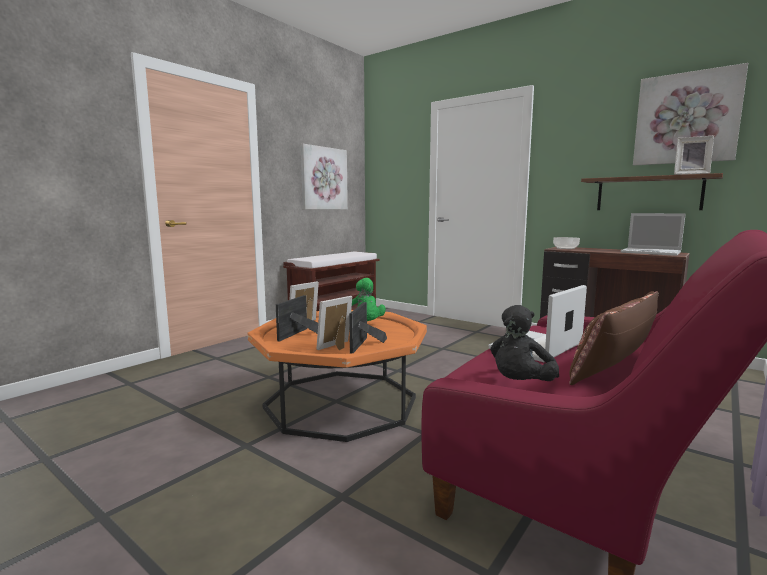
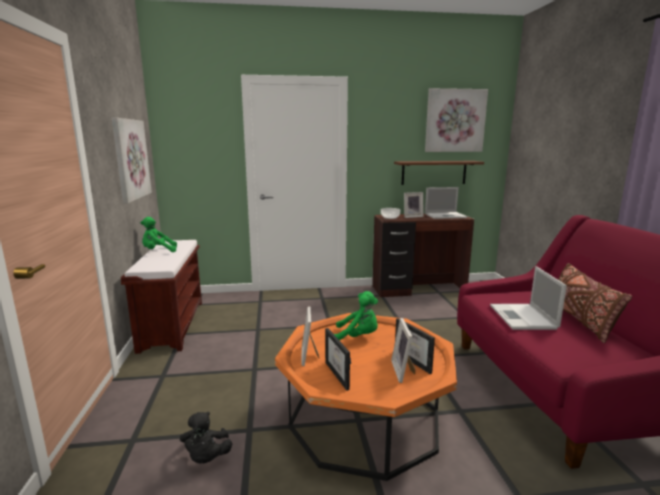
camera: 45 degrees left, 5 degrees up
black plush toy [490,305,559,381] -> black plush toy moved to [180,412,232,463]
picture frame [674,136,714,175] -> picture frame moved to [404,192,424,218]
none -> green plush toy [141,217,177,252]

